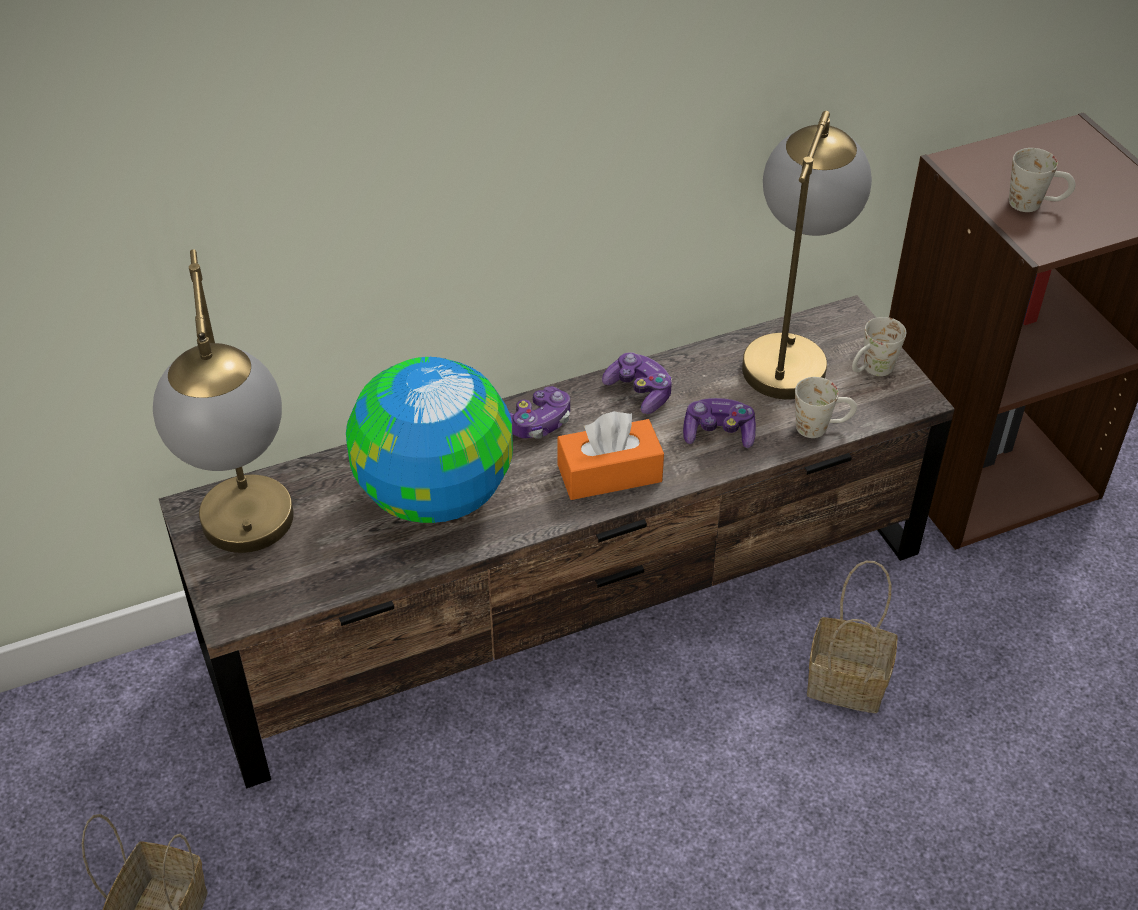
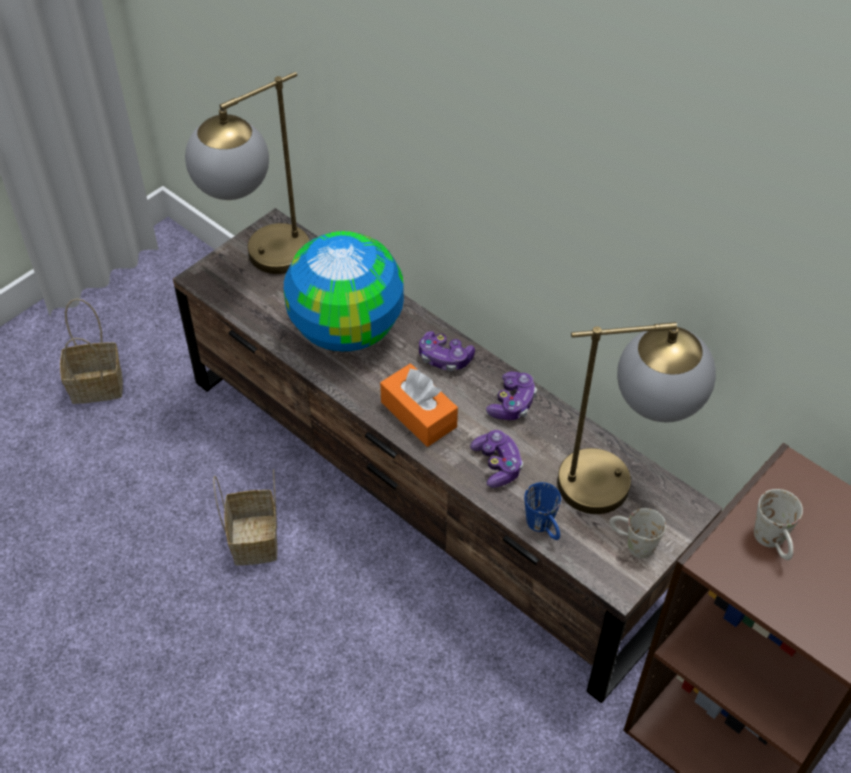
camera: 65 degrees right, 5 degrees up
white mug [795,377,857,438] -> blue mug [524,482,561,540]
basket [807,561,898,713] -> basket moved to [213,469,277,565]

